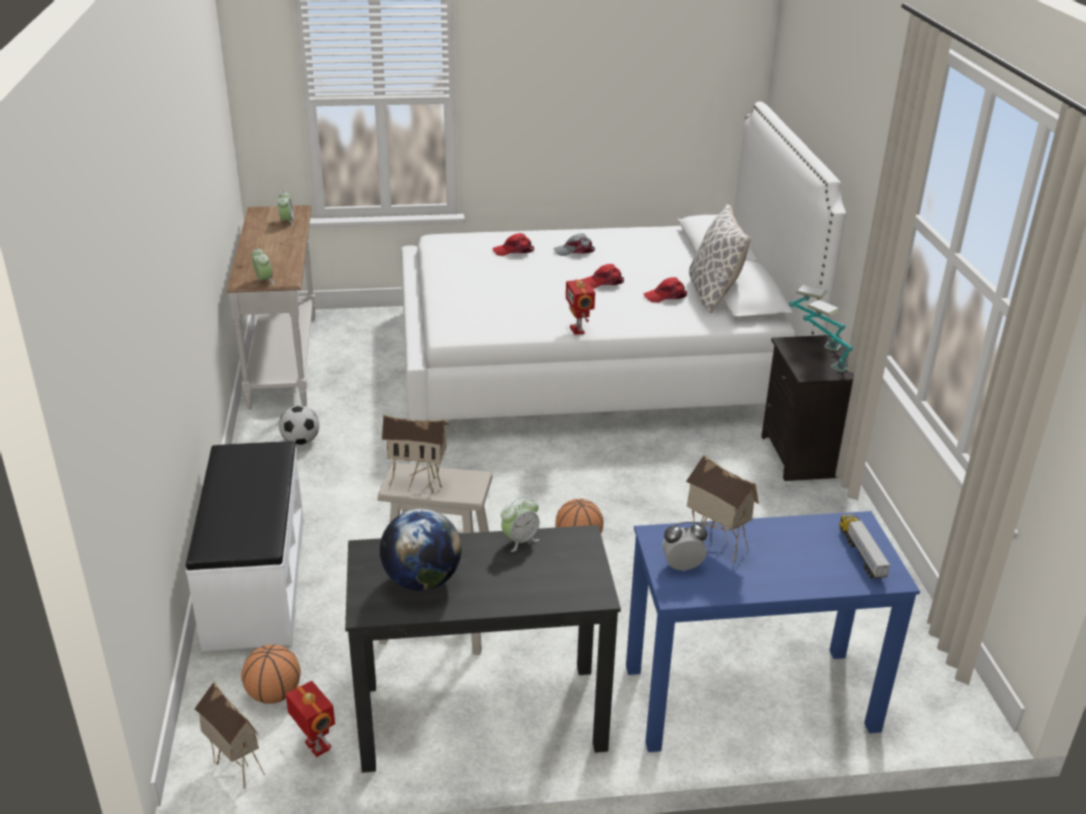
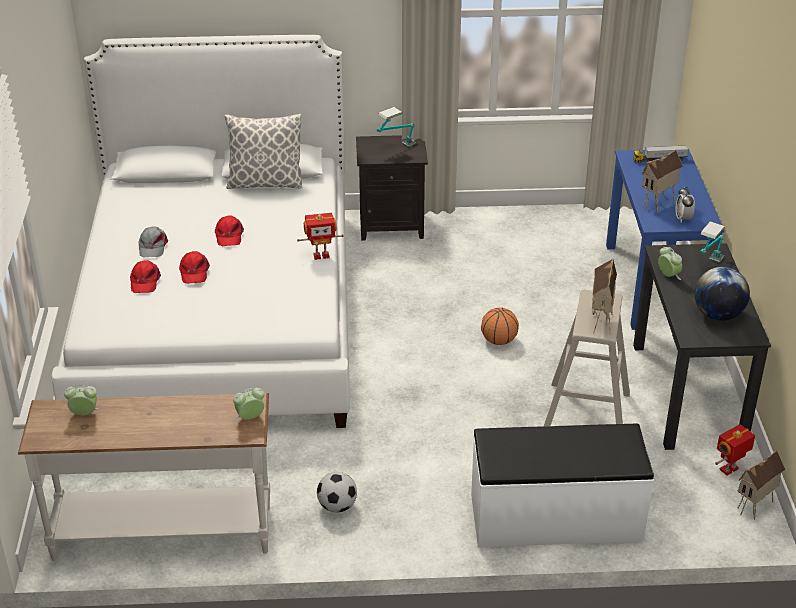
camera: 85 degrees left, 5 degrees up
basketball [241,644,301,704] -> none
red cap [643,277,687,303] -> red cap moved to [179,251,210,284]
table lamp [789,285,845,351] -> table lamp moved to [700,221,725,263]

